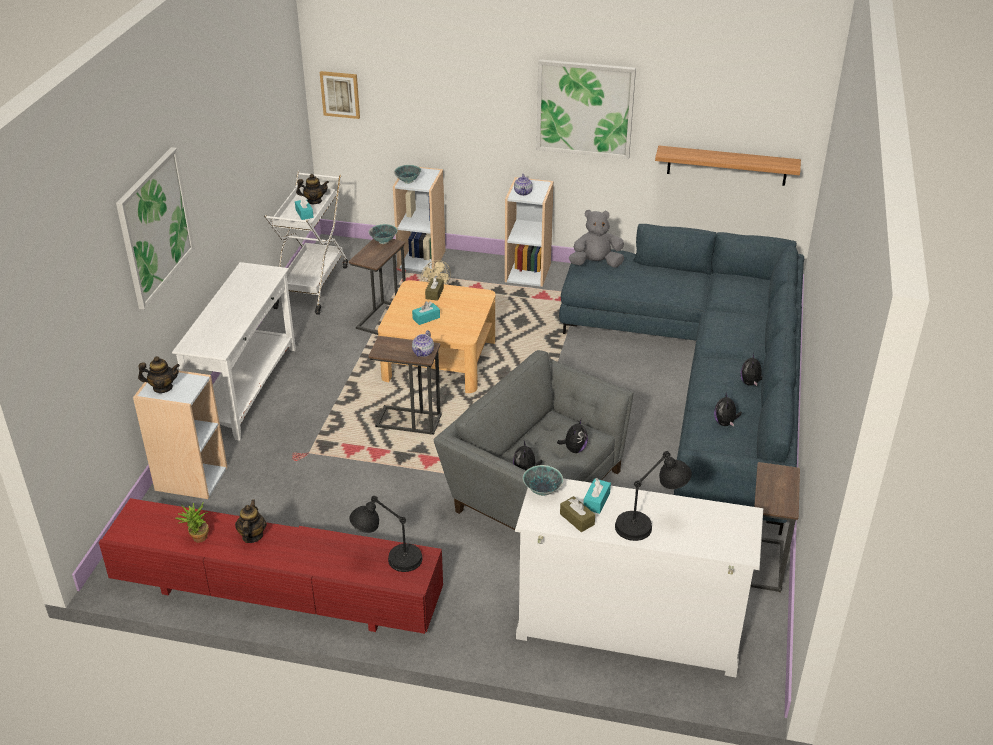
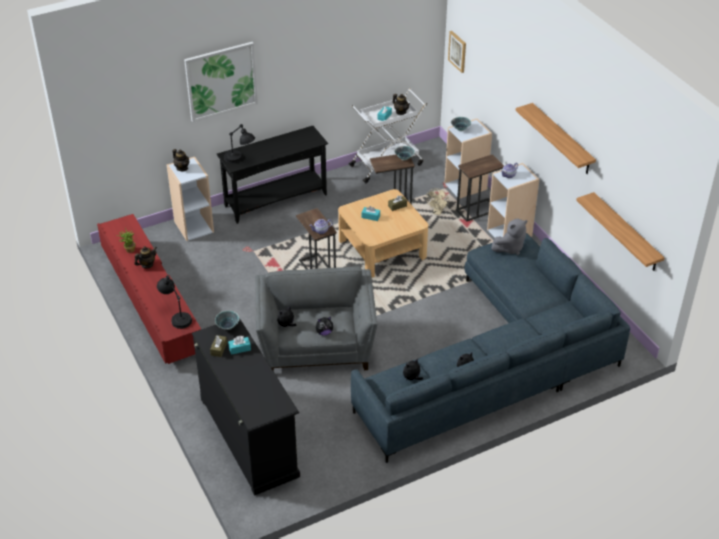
camera: 50 degrees right, 5 degrees up
white console table [172,262,296,441] -> black console table [217,126,328,224]
white cabinet [515,479,763,677] -> black cabinet [192,318,300,496]
picture [536,59,636,159] -> shelf [516,103,596,174]
grey plush toy [569,210,624,268] -> grey plush toy turned 105 degrees clockwise [492,218,527,255]
black table lamp [615,451,692,541] -> black table lamp moved to [224,124,255,163]
brown side table [750,462,800,592] -> brown side table moved to [456,154,504,222]

